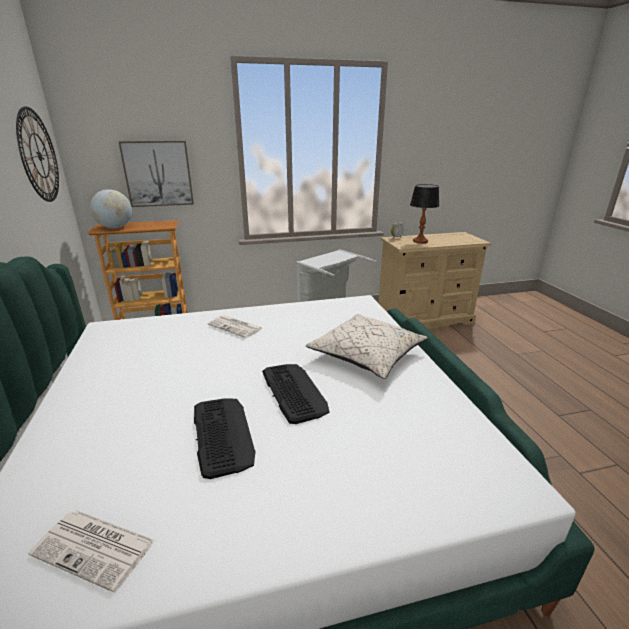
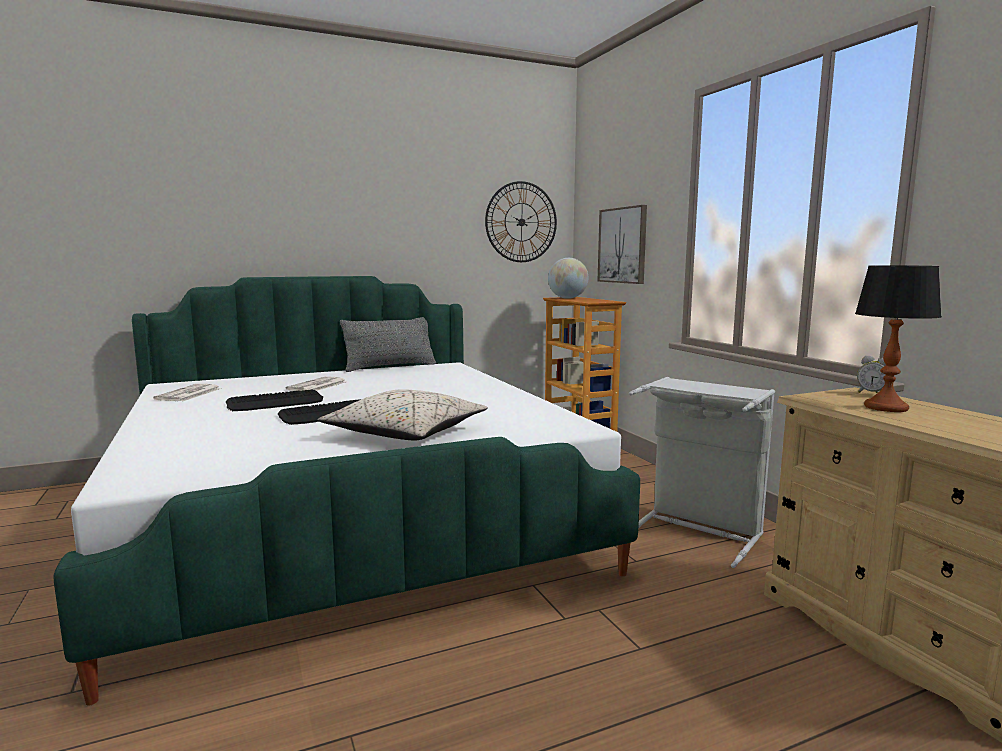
camera: 80 degrees right, 15 degrees down
newspaper [207,315,263,338] -> newspaper moved to [286,376,345,391]
none -> grey pillow [340,317,436,372]

